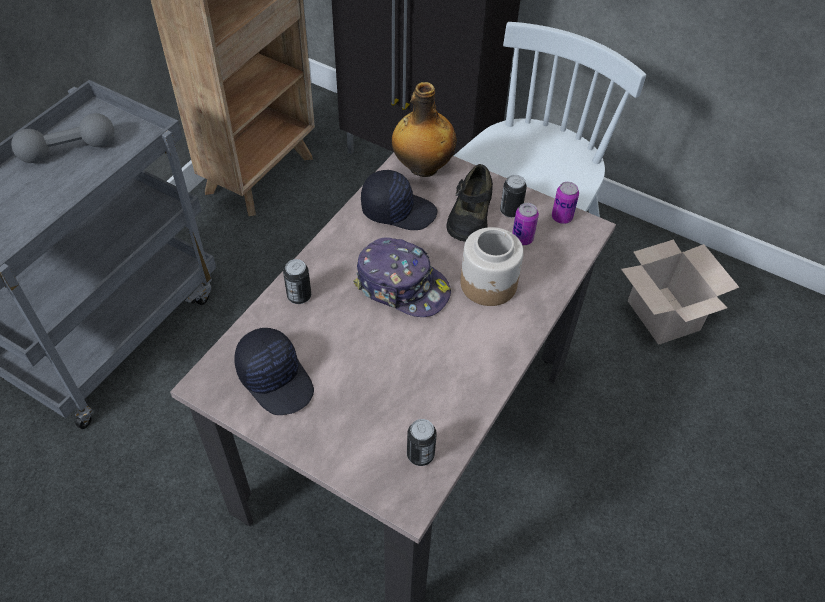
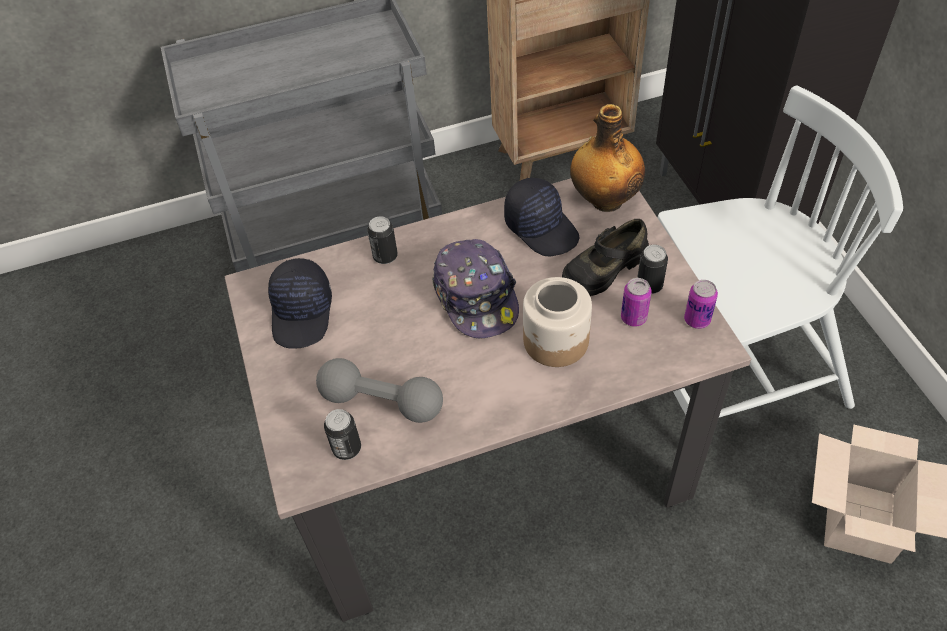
camera: 45 degrees right, 0 degrees up
grey dumbbell [11,113,114,163] -> grey dumbbell moved to [316,358,443,423]

